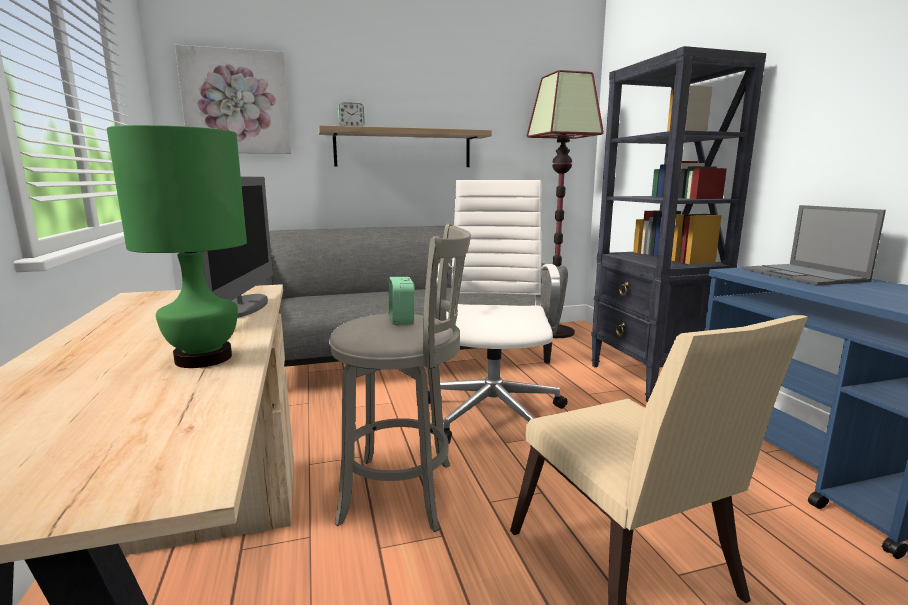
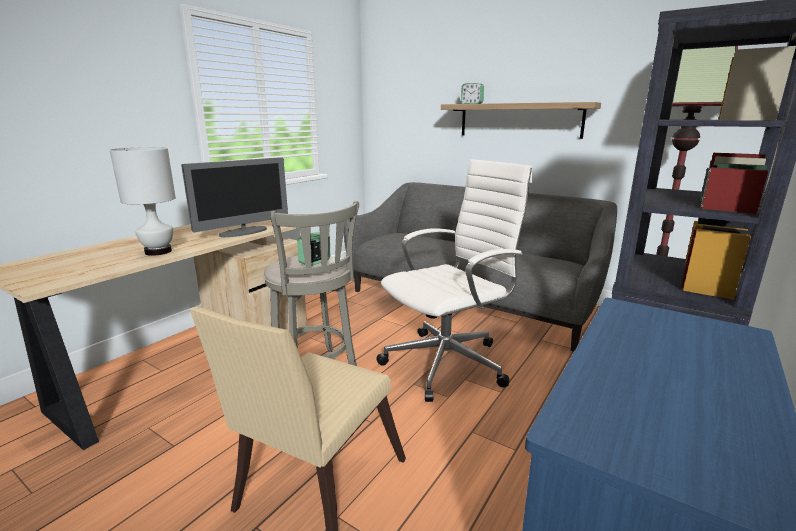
camera: 50 degrees right, 5 degrees up
green table lamp [107,125,247,368] -> white table lamp [110,147,176,256]
picture [175,45,291,154] -> none
laptop [743,205,886,285] -> none

